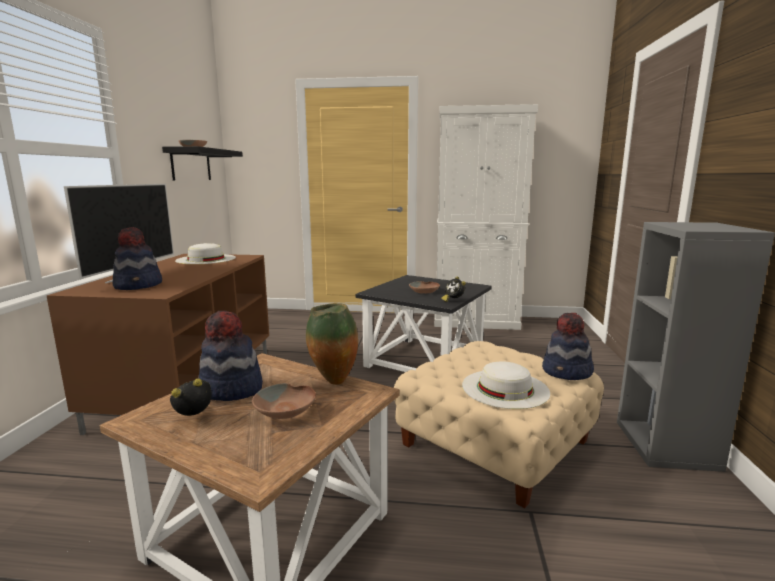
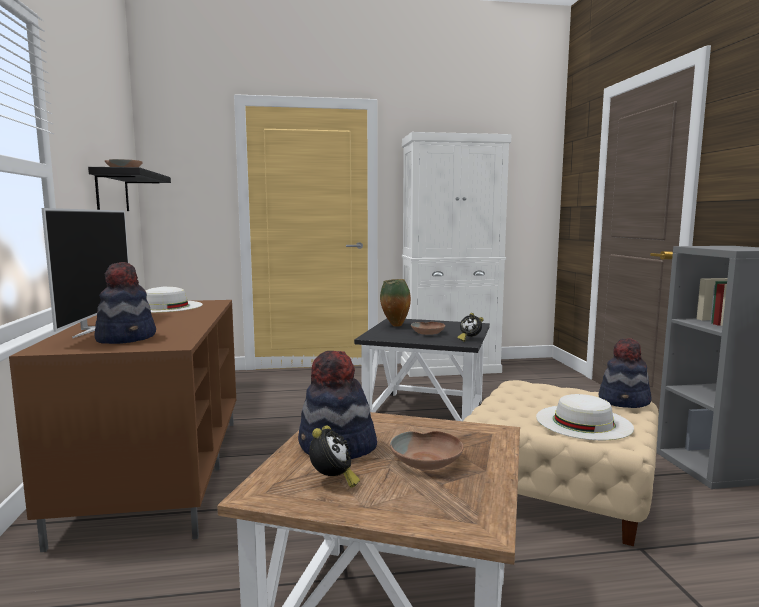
camera: 15 degrees left, 5 degrees down
alarm clock [170,378,212,416] -> alarm clock turned 150 degrees clockwise [309,425,360,488]
vase [306,303,358,385] -> vase moved to [380,279,411,327]

